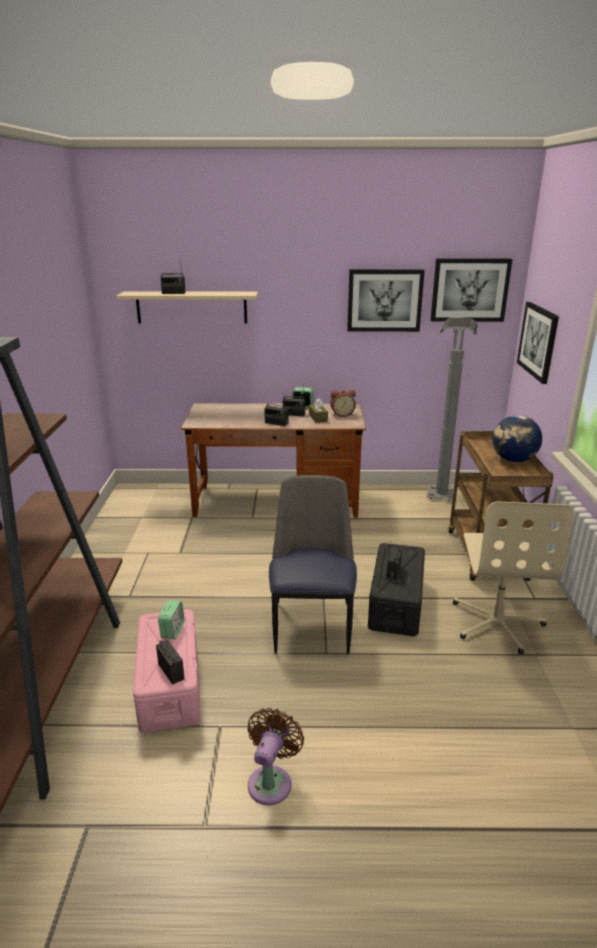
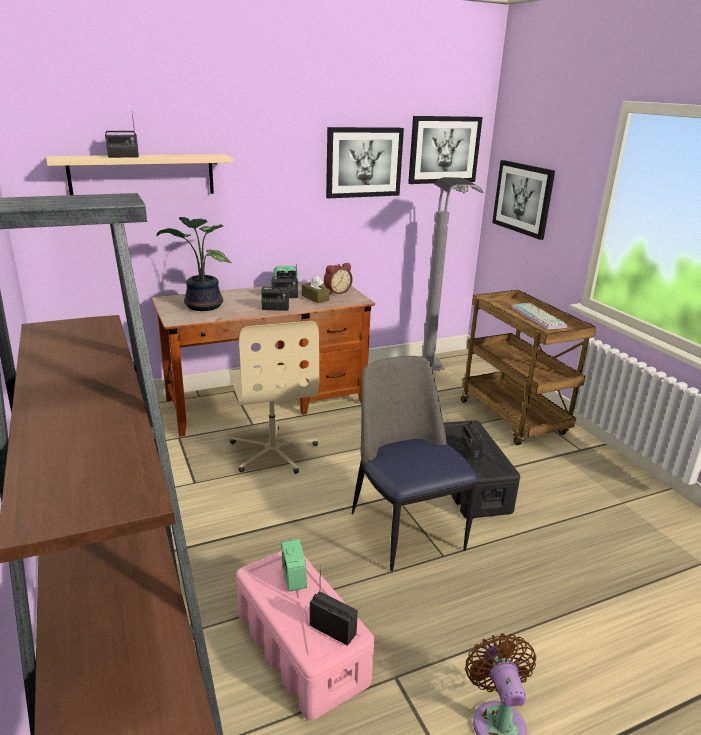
camera: 25 degrees left, 0 degrees up
beige office chair [453,501,574,654] -> beige office chair moved to [229,321,319,474]
globe [492,415,542,462] -> keyboard [511,303,567,330]
none -> potted plant [157,217,232,311]

